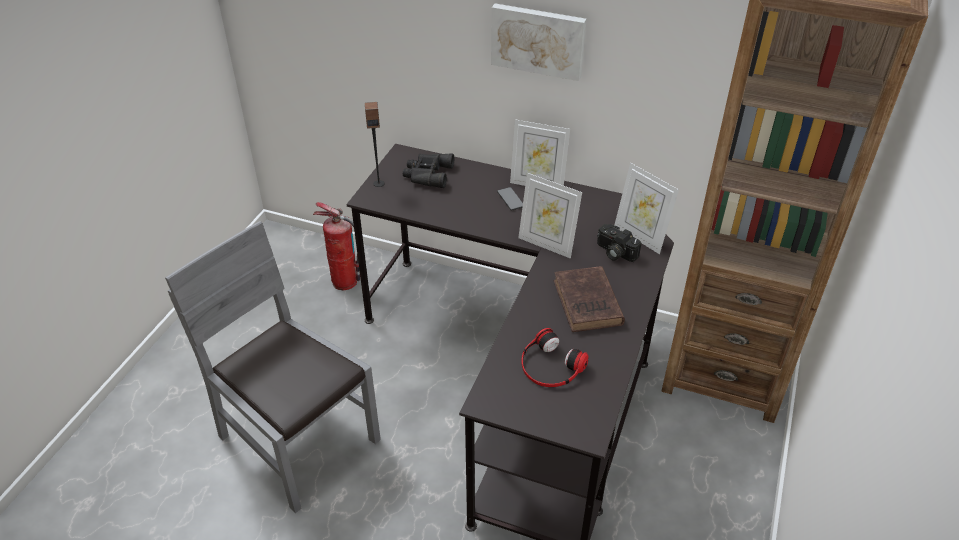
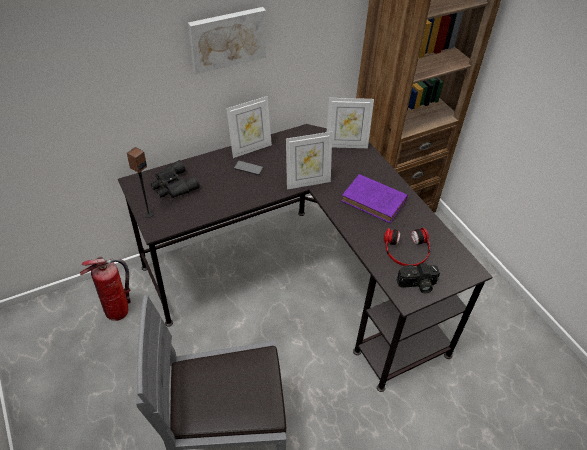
camera: 50 degrees left, 5 degrees up
brown book [554,266,625,332] -> purple book [341,174,408,223]
camera [597,224,642,262] -> camera moved to [397,263,440,294]

